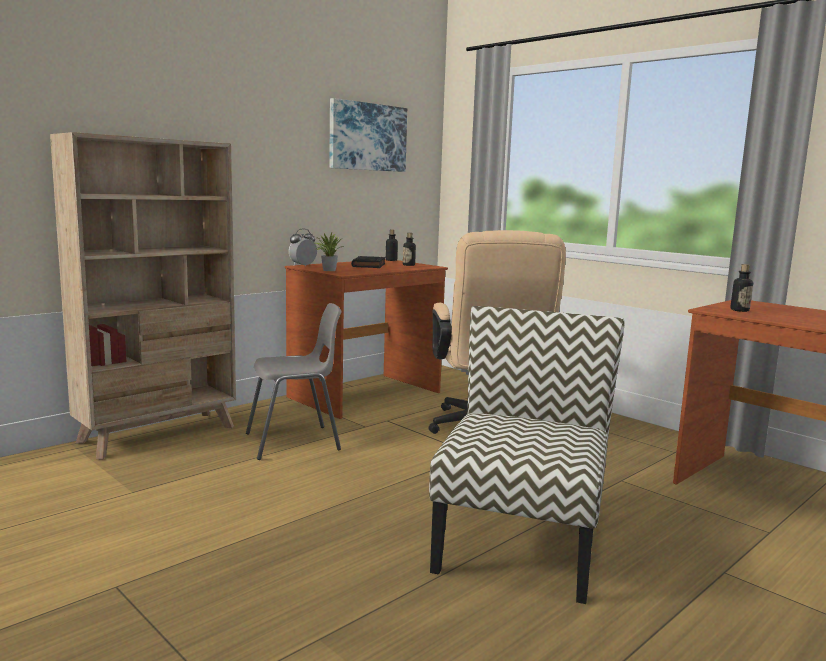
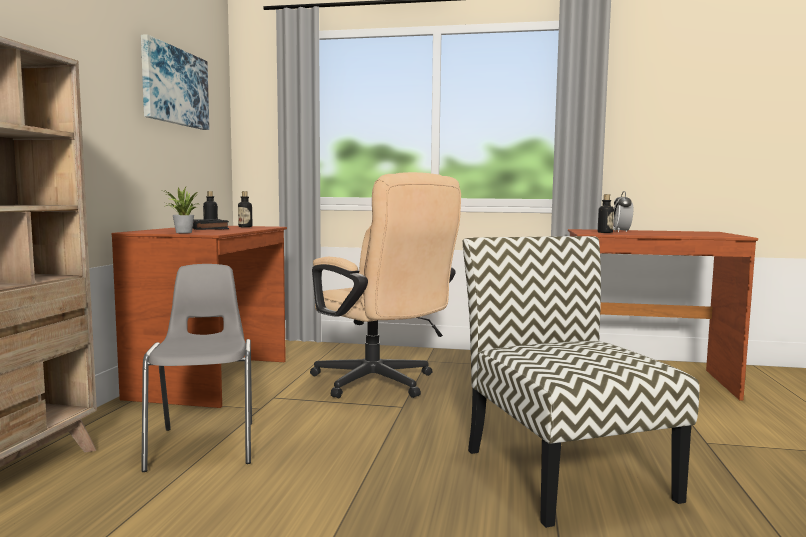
camera: 35 degrees left, 5 degrees down
grey chair [246,303,342,460] -> grey chair turned 45 degrees counterclockwise [141,264,252,472]
alarm clock [289,228,317,266] -> alarm clock moved to [613,191,633,232]

